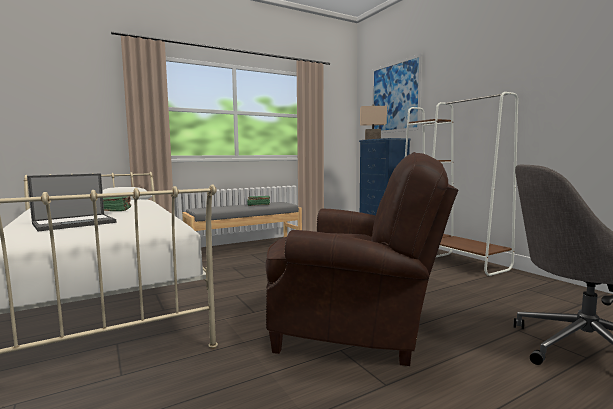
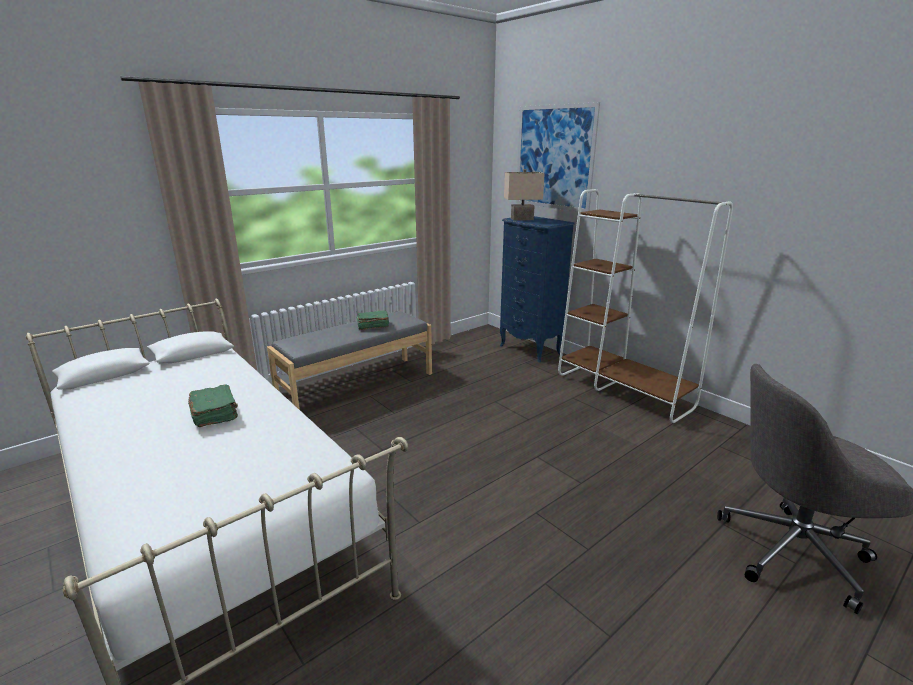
camera: 10 degrees left, 15 degrees up
laptop [27,173,116,231] -> none
brown armchair [265,152,458,366] -> none

